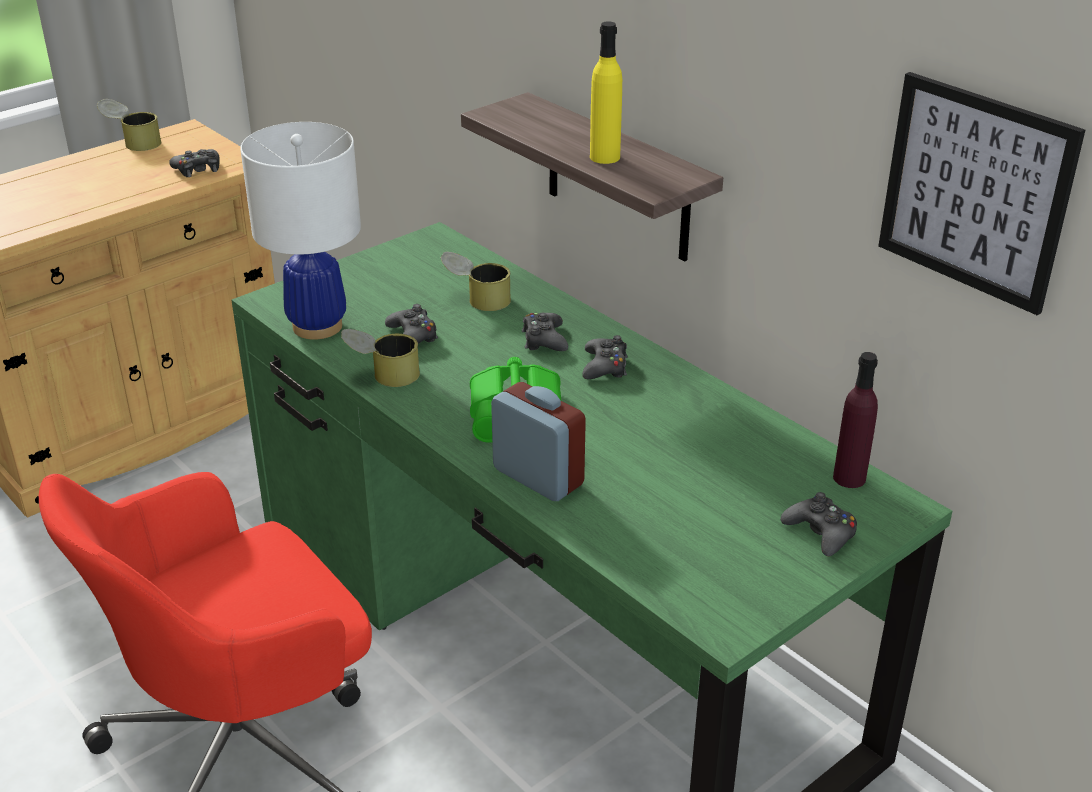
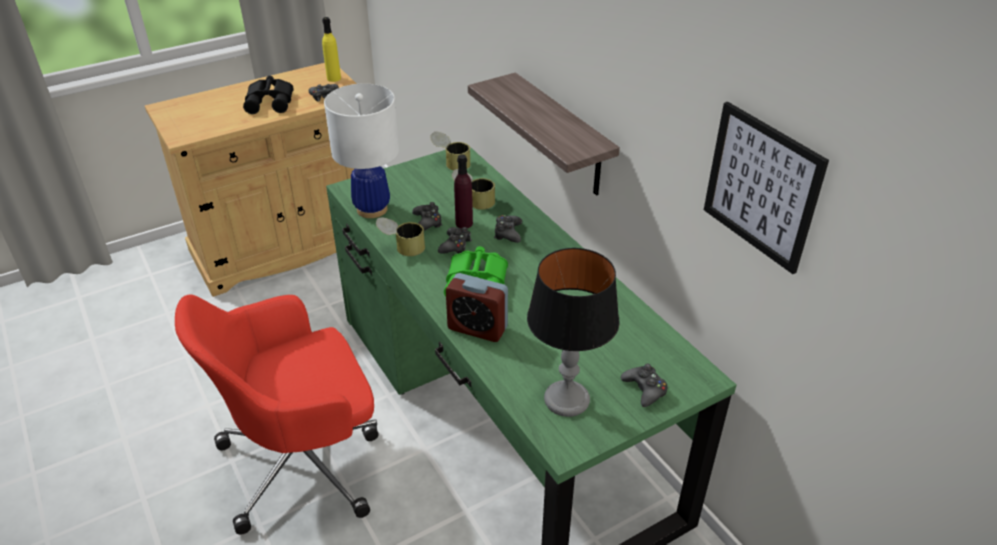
camera: 10 degrees right, 5 degrees up
can [97,99,161,151] -> can moved to [430,131,471,171]
alarm clock [491,382,586,501] -> alarm clock turned 150 degrees clockwise [446,273,508,342]
black game controller [582,335,628,379] -> black game controller moved to [438,227,472,254]
yellow bottle [590,22,622,164] -> yellow bottle moved to [322,17,341,82]
purple bottle [833,352,878,488] -> purple bottle moved to [454,154,473,228]
none -> black binoculars [243,76,294,114]
none -> table lamp [527,248,620,417]

